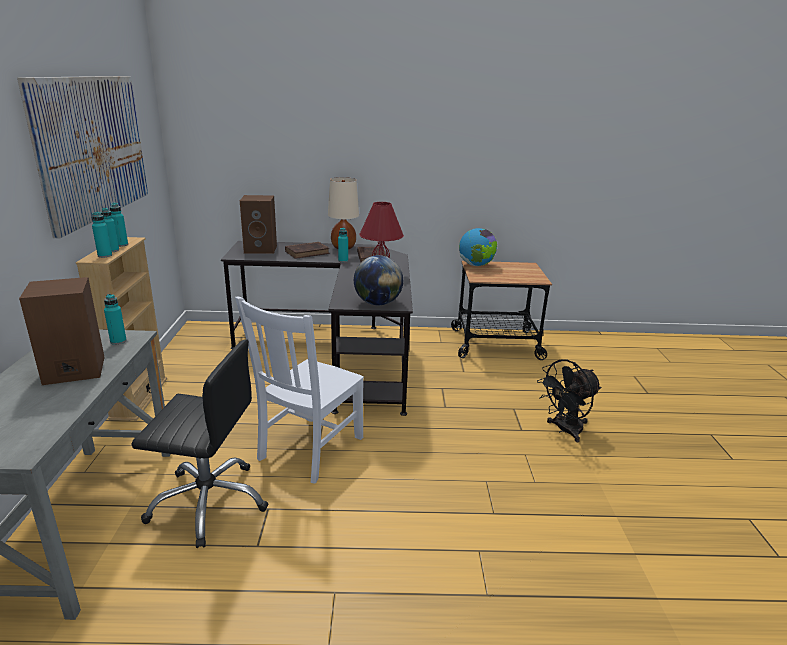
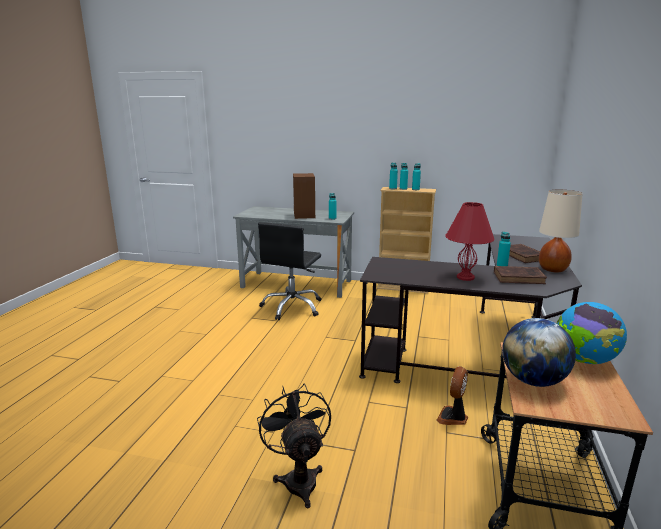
camera: 105 degrees right, 5 degrees down
picture [17,76,148,238] -> none
white chair [235,297,364,484] -> none
brown speaker [240,195,277,254] -> none
globe [354,255,403,305] -> globe moved to [502,318,576,387]
none -> fan [436,366,468,425]

